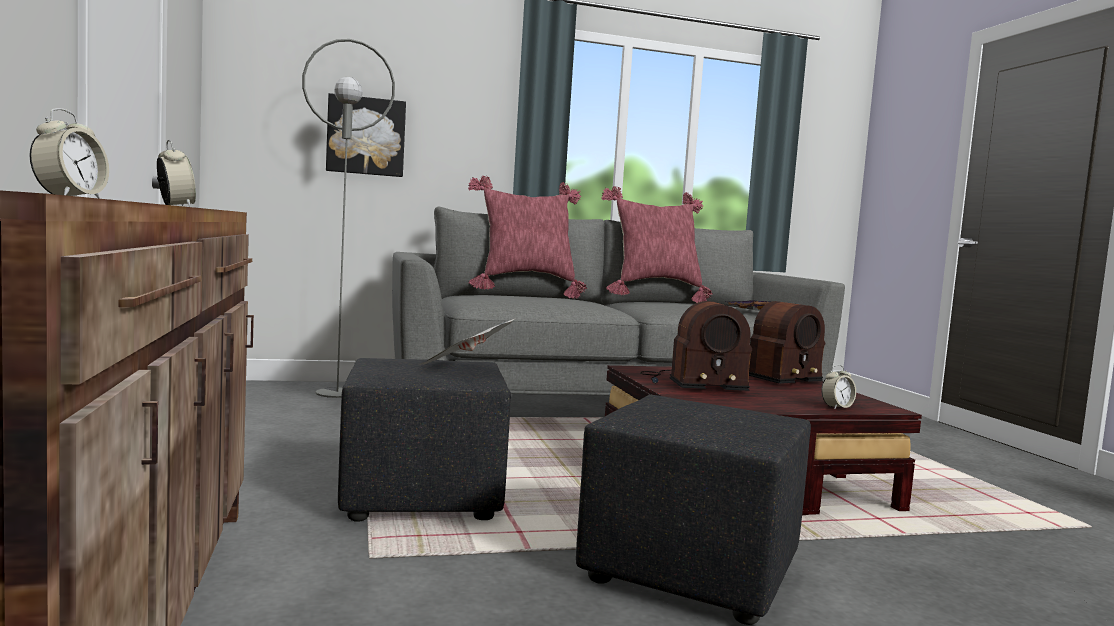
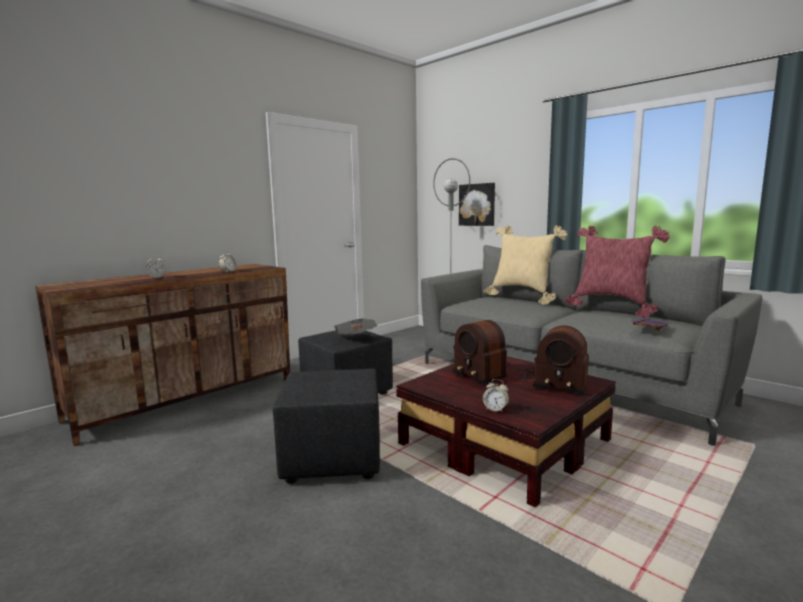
camera: 60 degrees right, 5 degrees up
red pillow [468,175,587,299] -> beige pillow [483,225,567,305]

